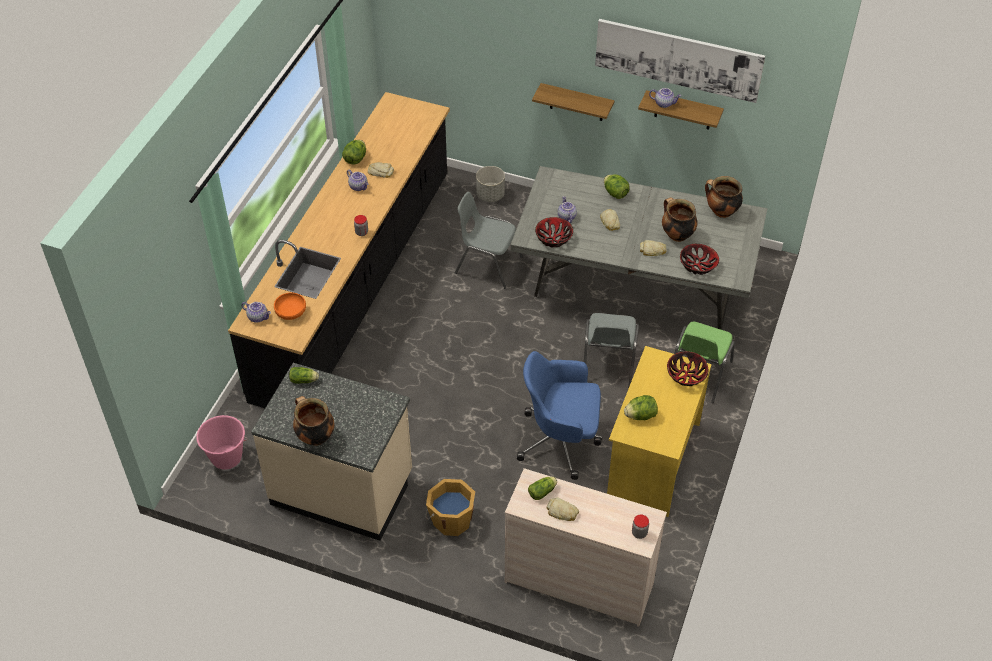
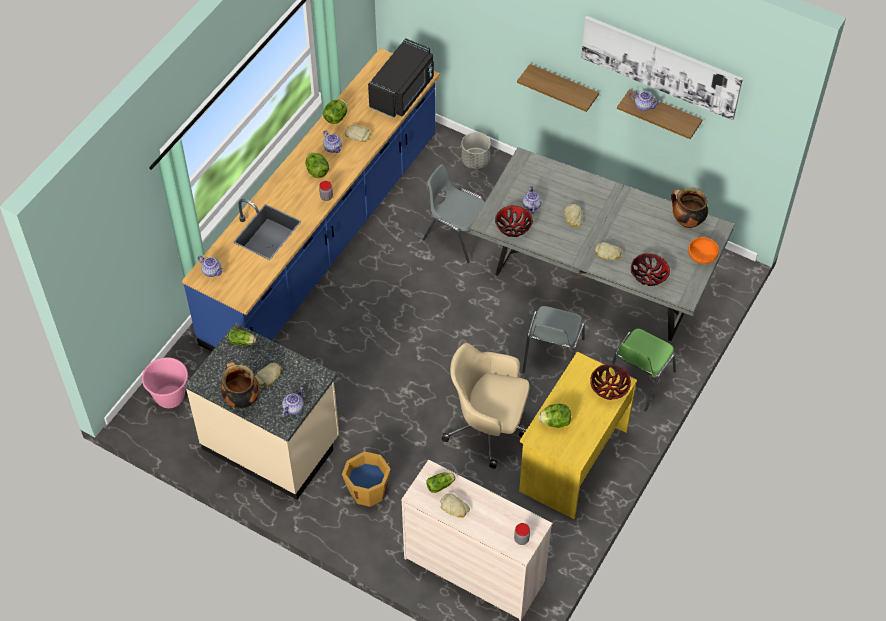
camera: 10 degrees right, 5 degrees up
black counter [228,92,450,408] -> blue counter [182,48,440,352]
orange bowl [274,293,306,320] -> orange bowl moved to [688,237,719,264]
blue office chair [517,351,602,480] -> beige office chair [442,343,530,469]
lettuce [604,174,630,199] -> lettuce moved to [305,152,329,178]
cooking pot [662,198,697,242] -> none
none -> bread [255,363,282,387]
none -> teapot [282,387,304,417]
none -> black microwave [368,38,434,118]

